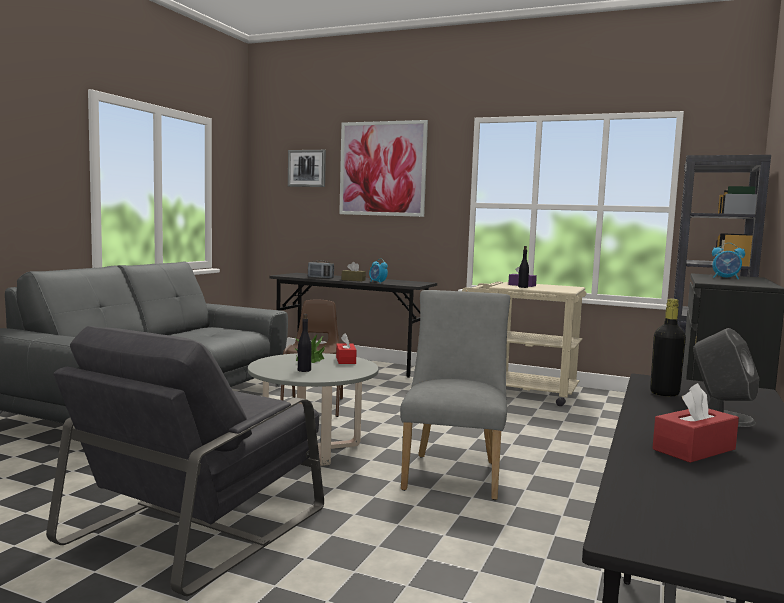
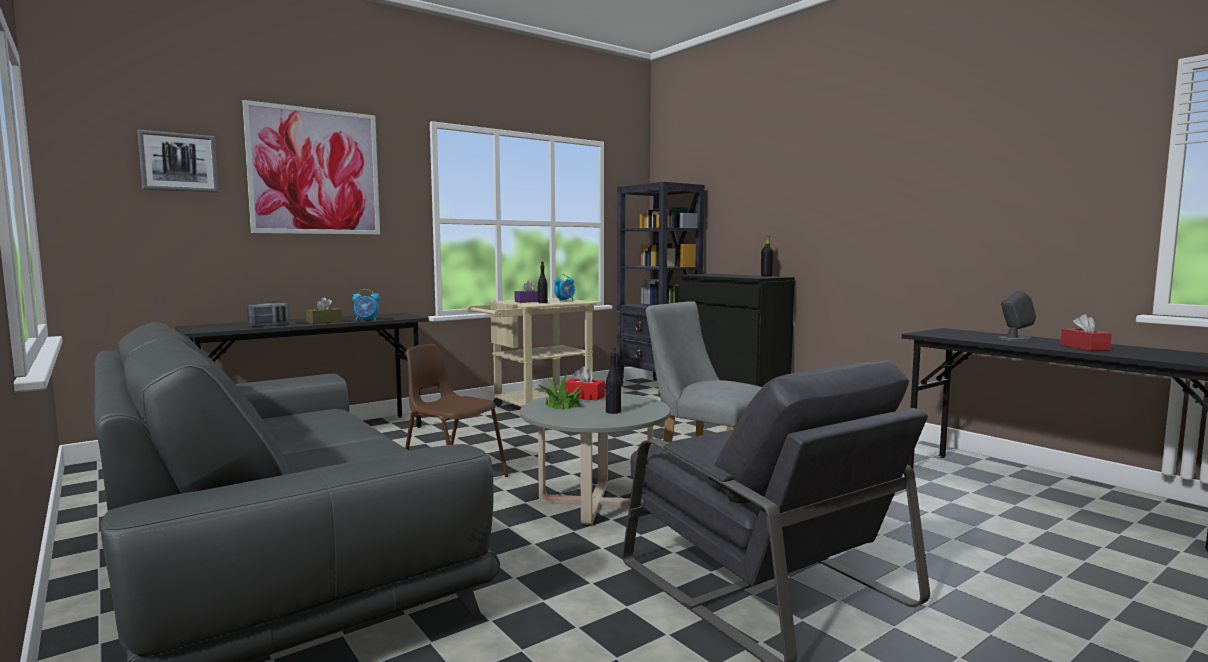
camera: 60 degrees left, 0 degrees up
black bottle [650,299,686,396] -> black bottle moved to [761,236,773,277]
alarm clock [712,243,745,279] -> alarm clock moved to [554,274,575,301]

